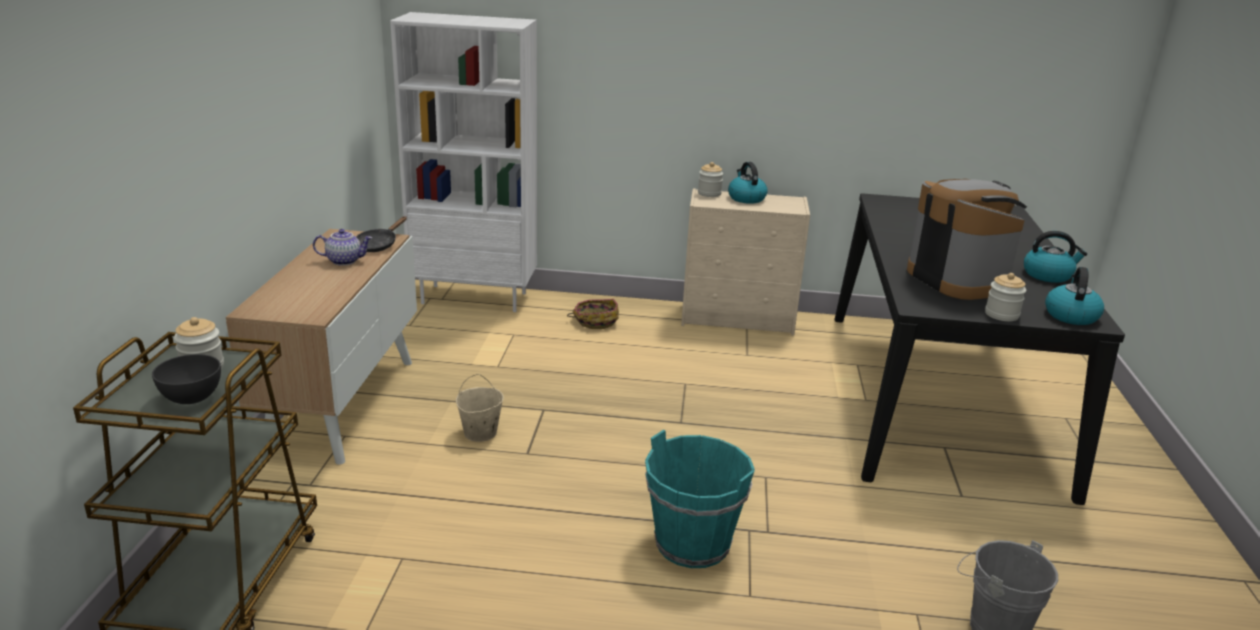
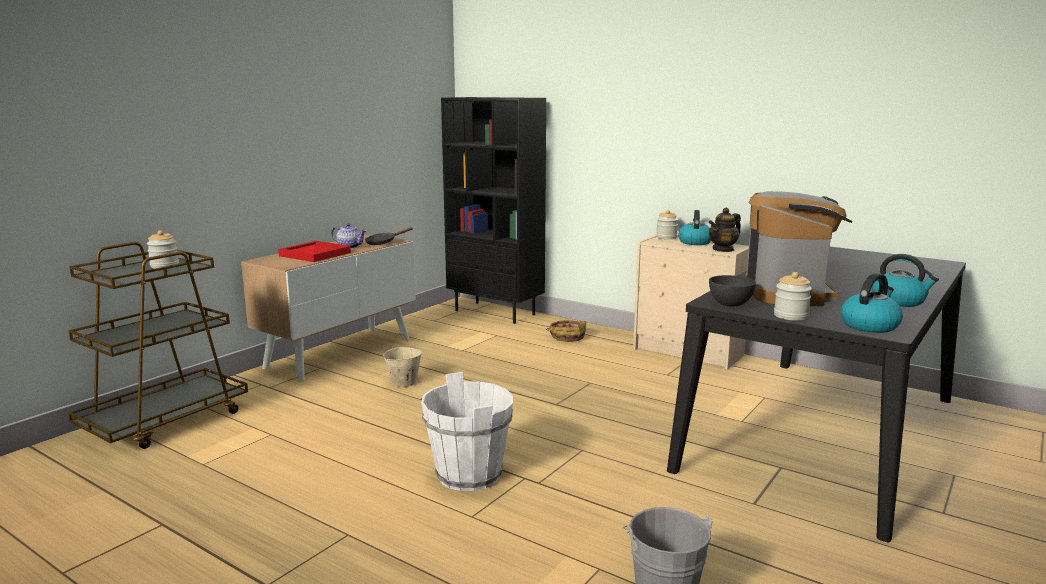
camera: 30 degrees right, 10 degrees down
grey bowl [152,354,221,404] -> grey bowl moved to [709,275,756,306]
white bookcase [390,12,537,312] -> black bookcase [441,97,546,324]
turquoise bucket [645,430,755,568] -> white bucket [421,372,513,491]
none -> red tray [278,241,351,262]
none -> teapot [709,207,741,252]

